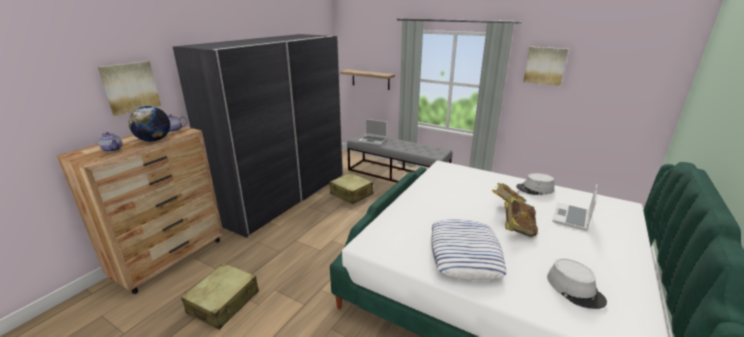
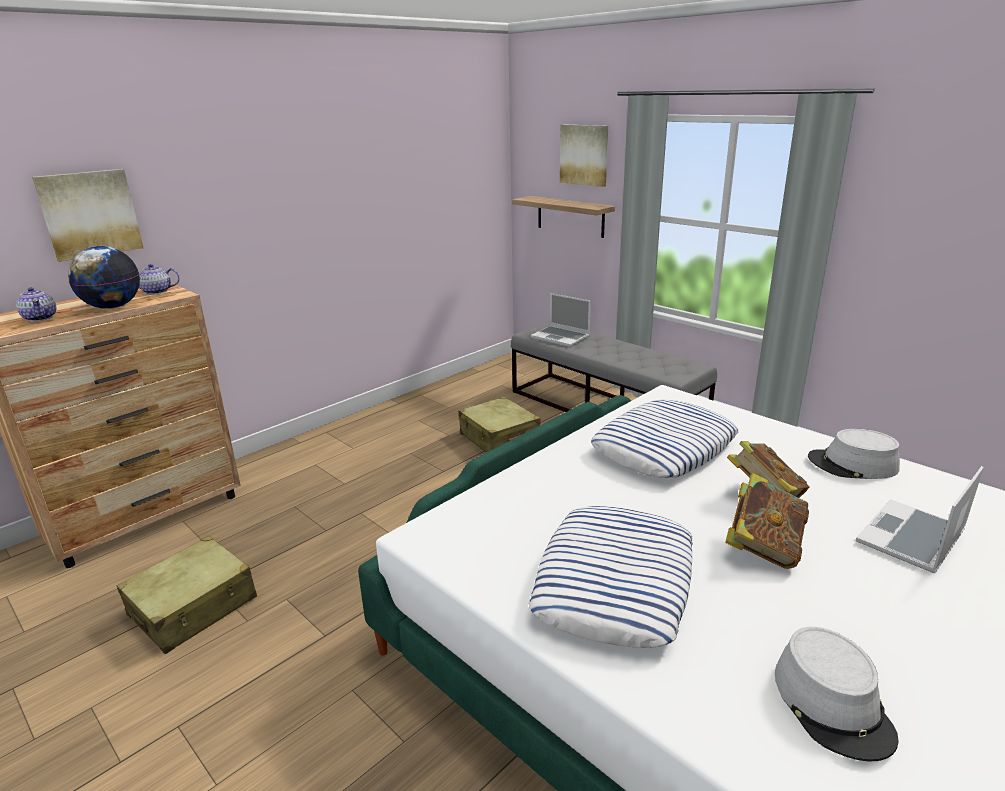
camera: 15 degrees right, 0 degrees up
grey wardrobe [173,34,343,238] -> none
picture [523,47,568,86] -> picture moved to [560,125,608,187]
none -> pillow [591,400,739,478]

